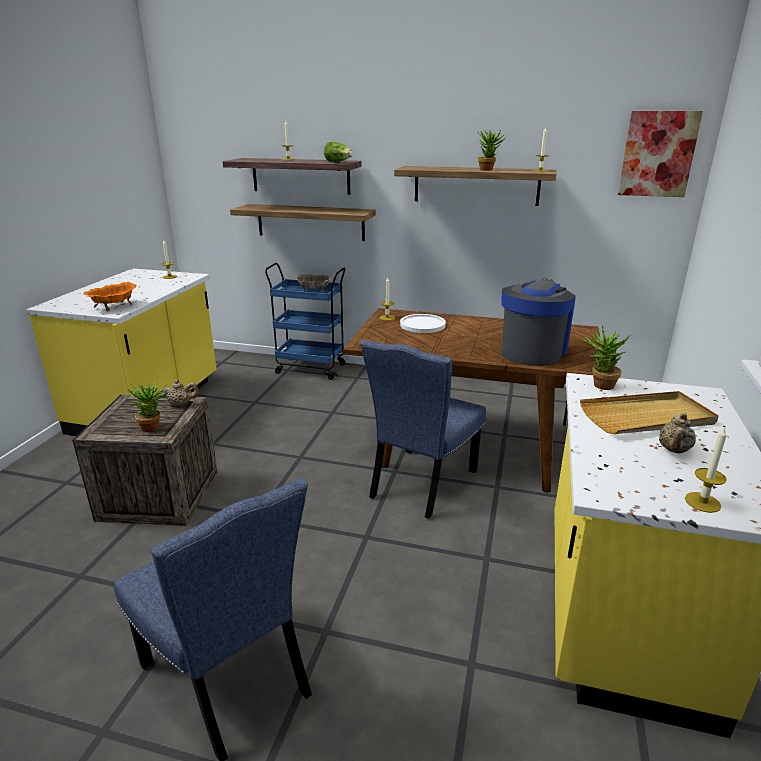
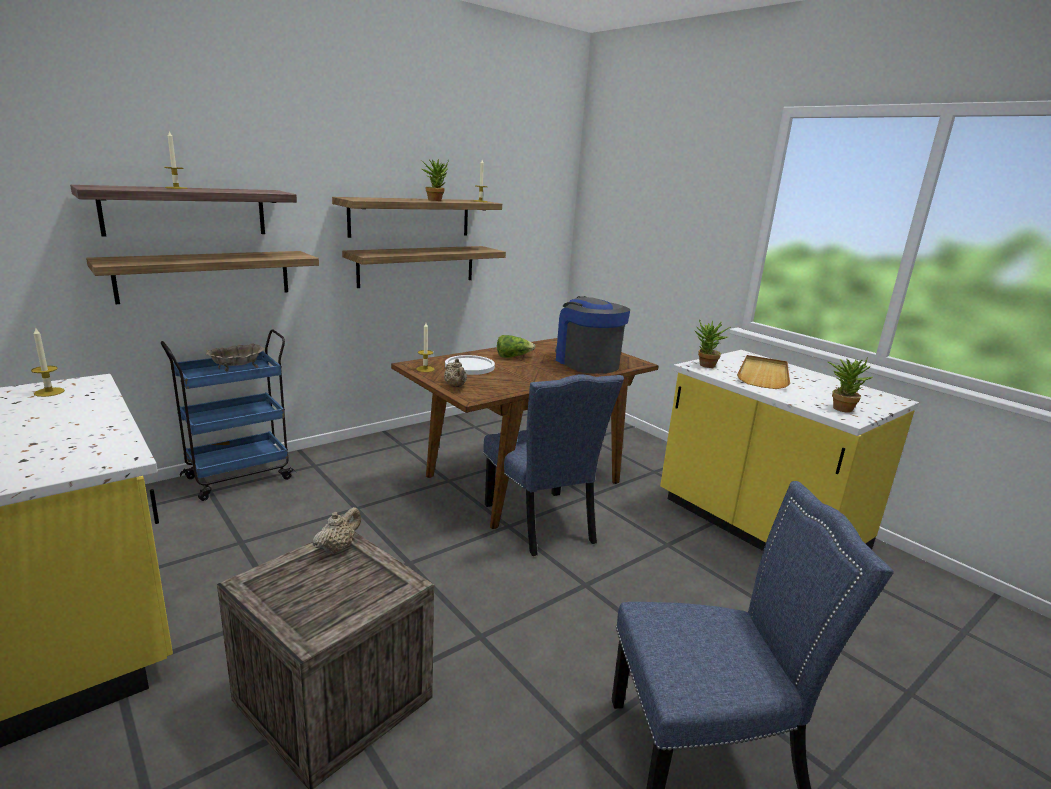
camera: 55 degrees left, 5 degrees down
orange bowl [83,282,137,311] -> none
potted plant [128,383,168,432] -> potted plant moved to [828,357,873,413]
lettuce [324,142,353,162] -> lettuce moved to [497,335,535,358]
picture [618,111,703,197] -> none
beige teapot [659,413,696,453] -> beige teapot moved to [444,358,467,387]
candle [685,427,727,513] -> none
none -> shelf [342,246,506,288]

